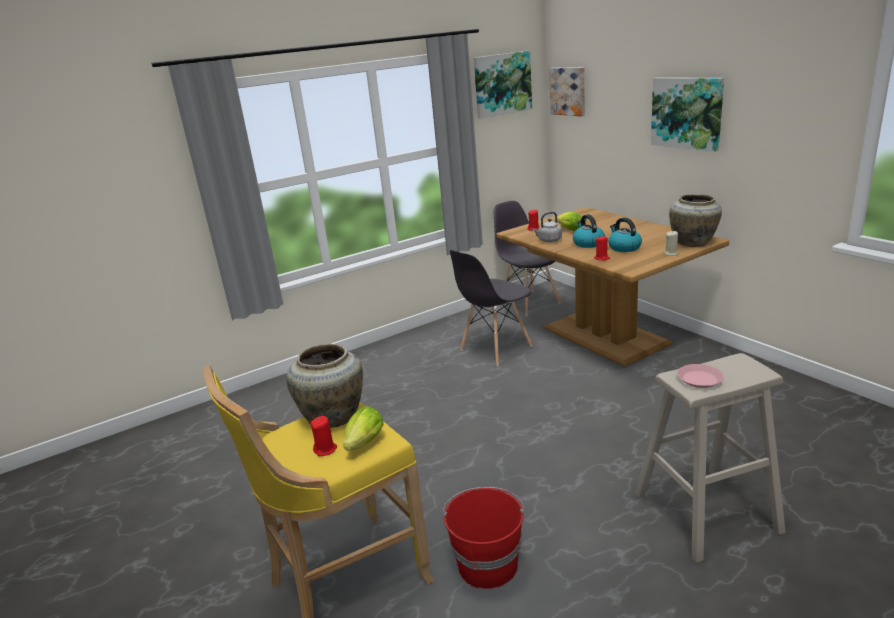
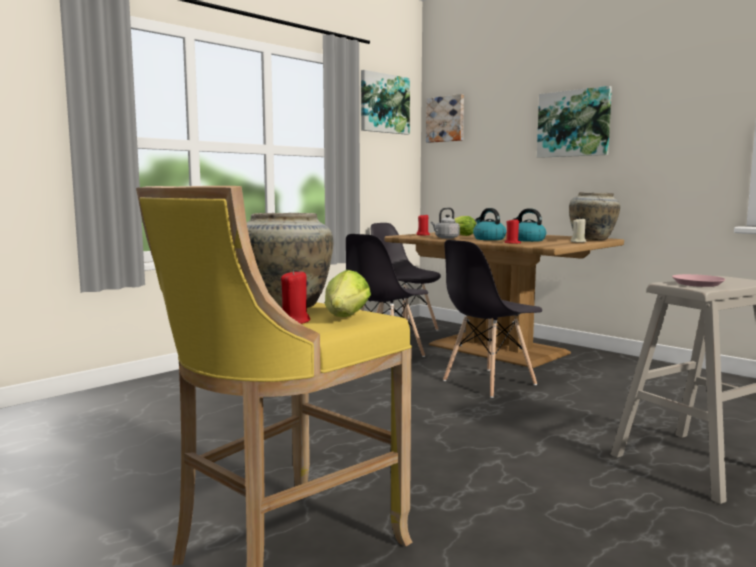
camera: 15 degrees left, 15 degrees down
red bucket [443,487,524,589] -> none
none -> grey chair [443,240,542,398]

